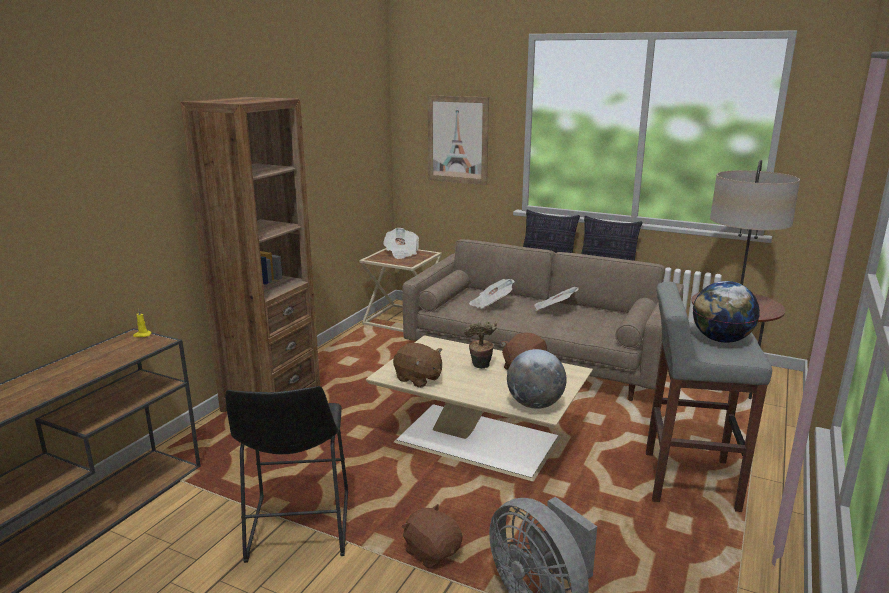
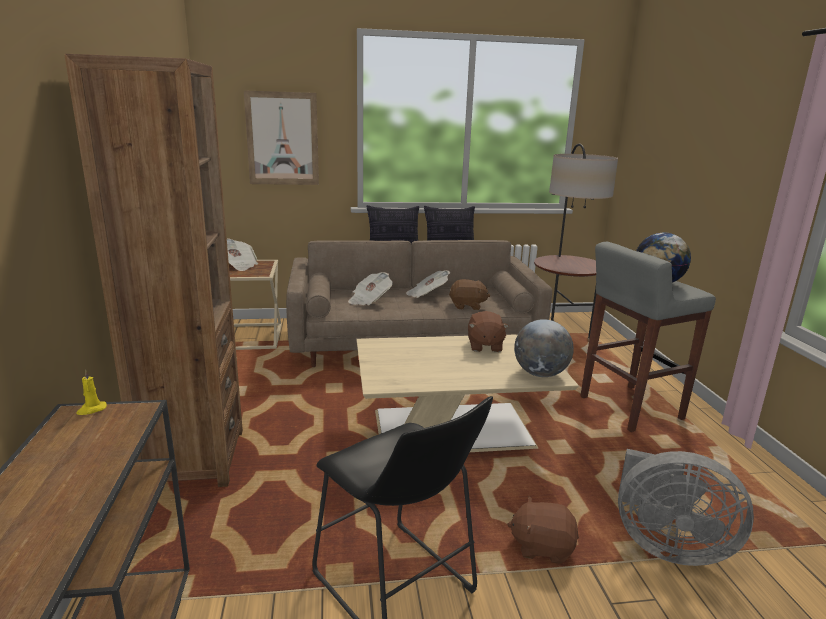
camera: 35 degrees left, 0 degrees up
brown plush toy [393,343,442,388] -> brown plush toy moved to [449,279,490,310]
potted plant [464,321,497,369] -> none

